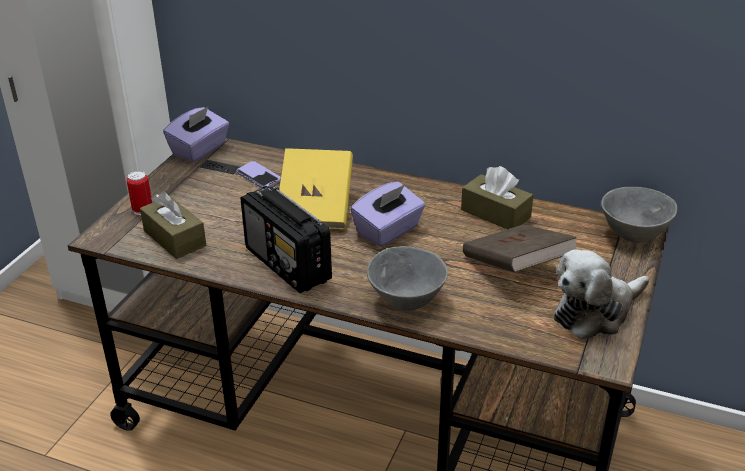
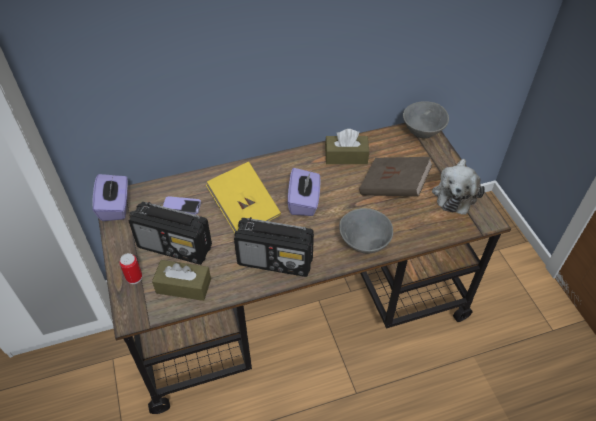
camera: 40 degrees left, 15 degrees up
none -> radio [129,202,212,265]

